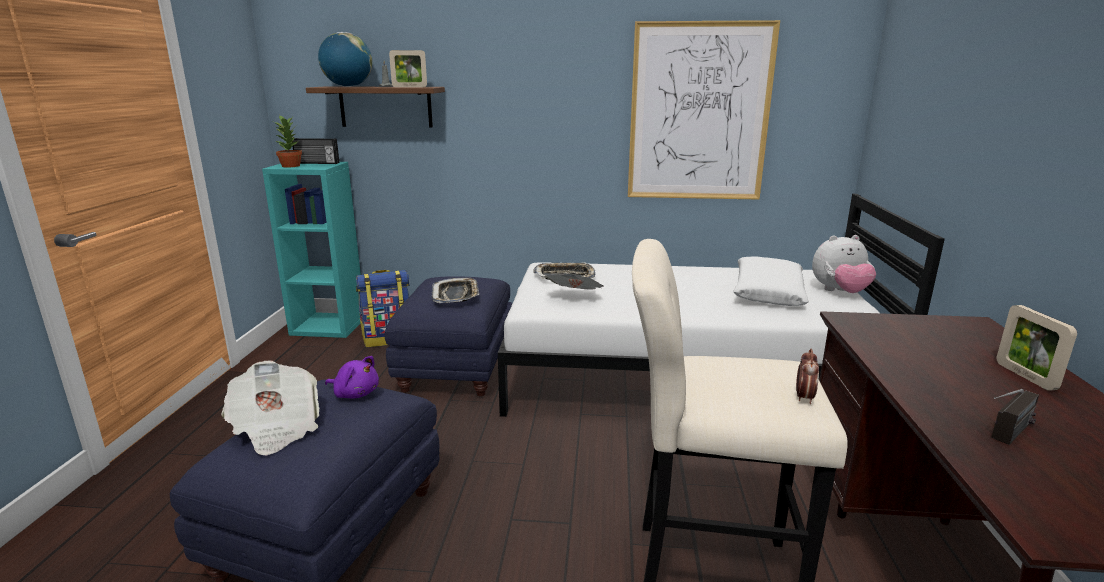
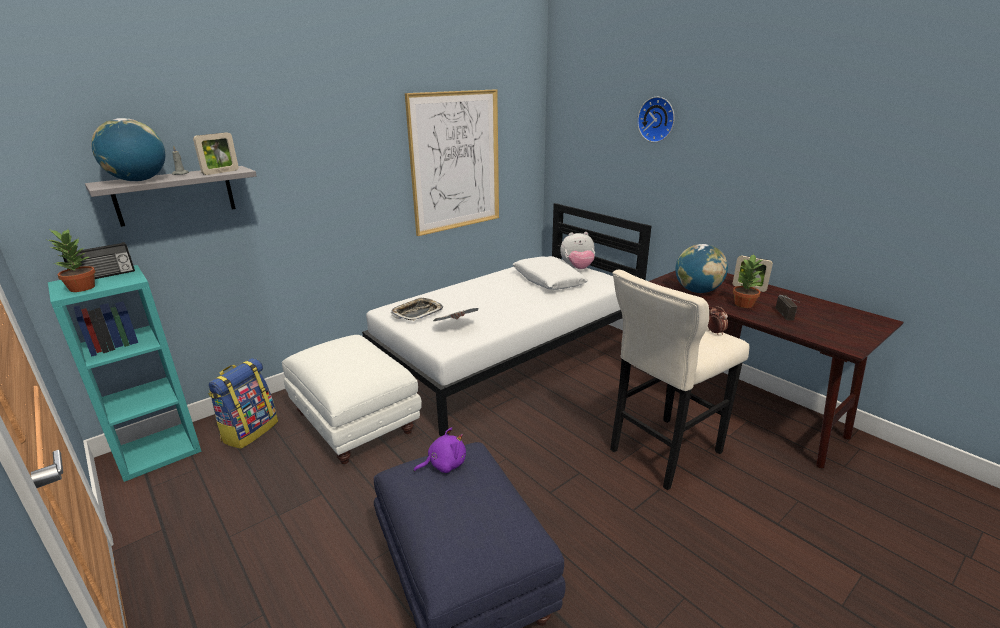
camera: 45 degrees left, 5 degrees up
newspaper [221,361,319,456] -> none
brown shelf [306,86,445,128] -> grey shelf [85,166,257,227]
blue ottoman [384,276,512,396] -> white ottoman [282,335,422,464]
tray [432,277,479,303] -> none
plush toy [812,235,876,293] -> plush toy turned 45 degrees clockwise [560,232,595,269]
none -> wall clock [637,97,675,142]
none -> globe [675,244,728,293]
none -> potted plant [733,254,763,308]

